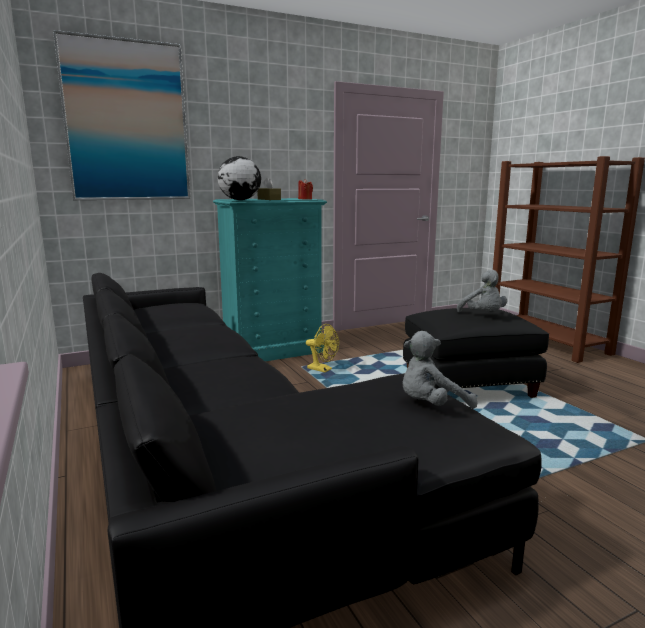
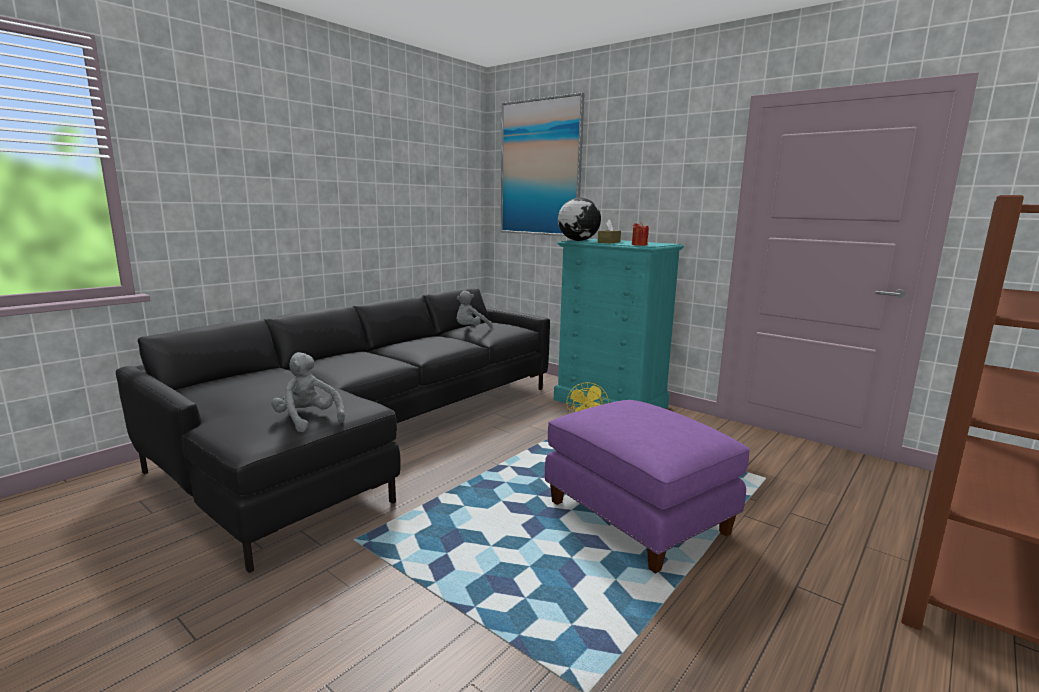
camera: 65 degrees right, 0 degrees up
black ottoman [403,308,549,398] -> purple ottoman [545,400,750,573]
grey plush toy [457,270,507,312] -> grey plush toy moved to [456,291,493,328]

